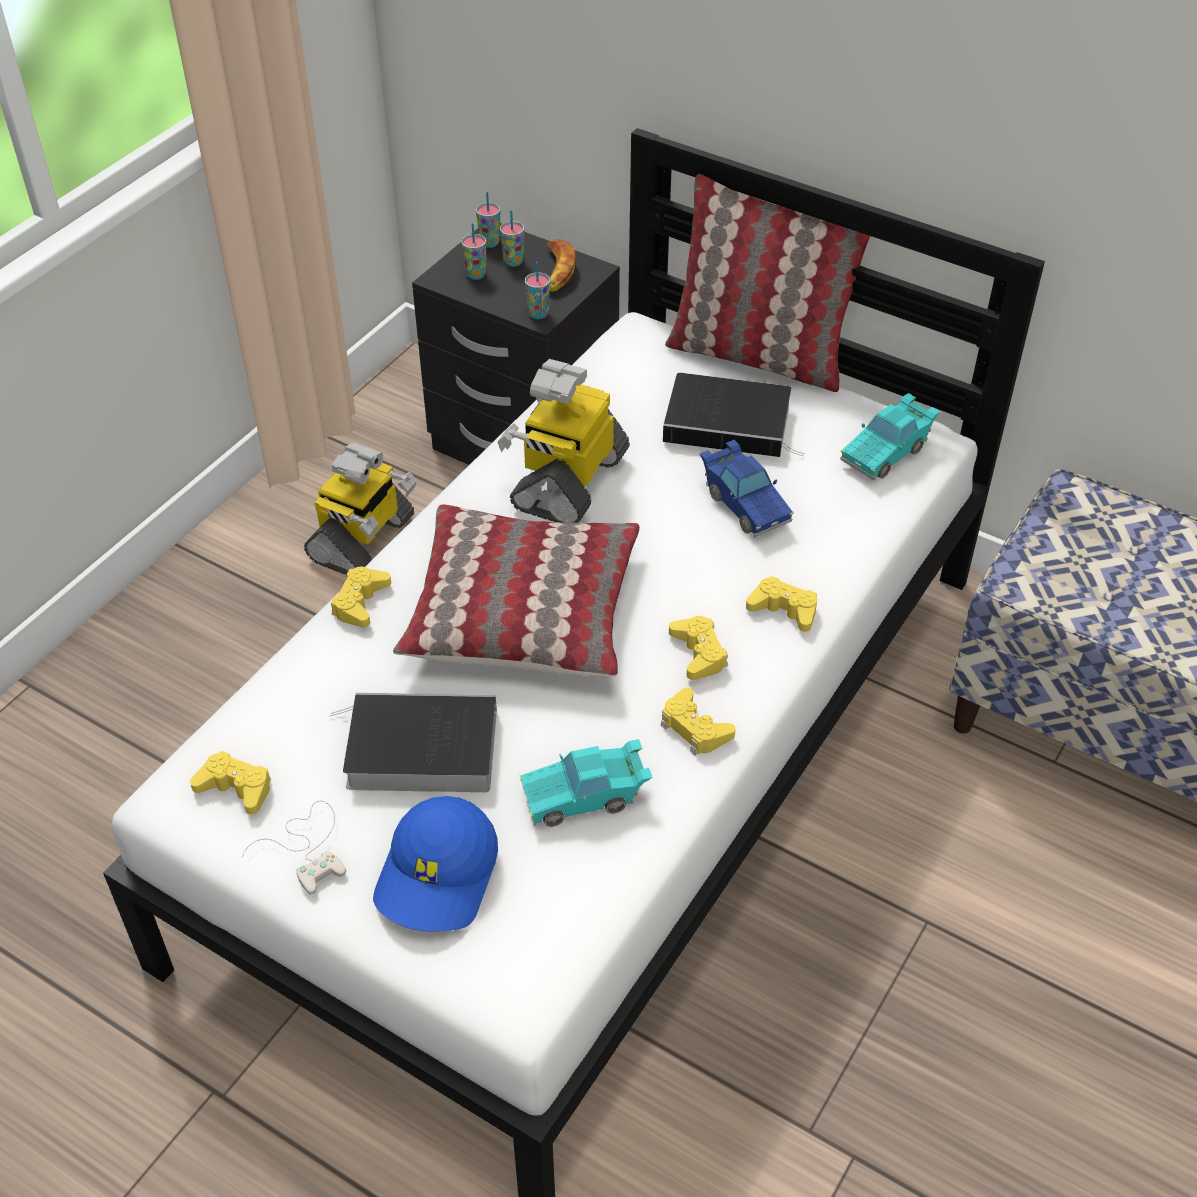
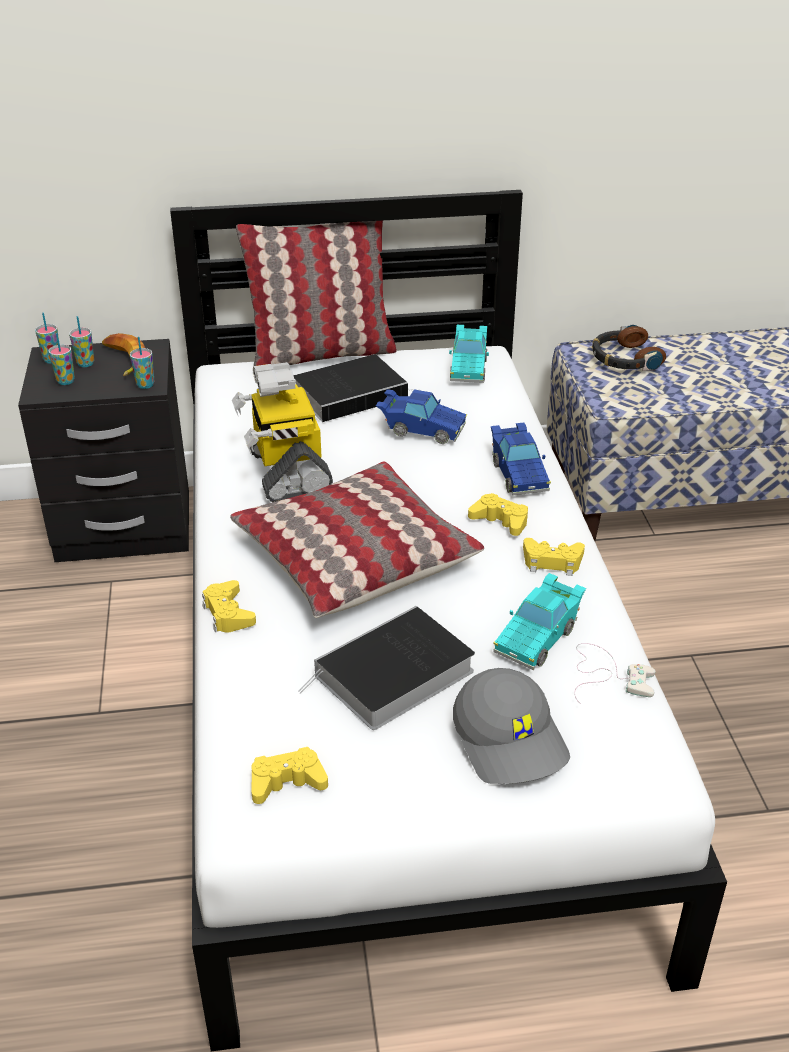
camera: 40 degrees left, 10 degrees down
white game controller [242,801,346,895] -> white game controller moved to [574,643,656,704]
toy robot [304,443,417,575] -> none
blue cap [373,796,498,931] -> grey cap [453,668,570,784]
yellow game controller [746,576,817,632] -> blue toy car [491,423,551,496]
none -> headphones [592,324,666,371]

